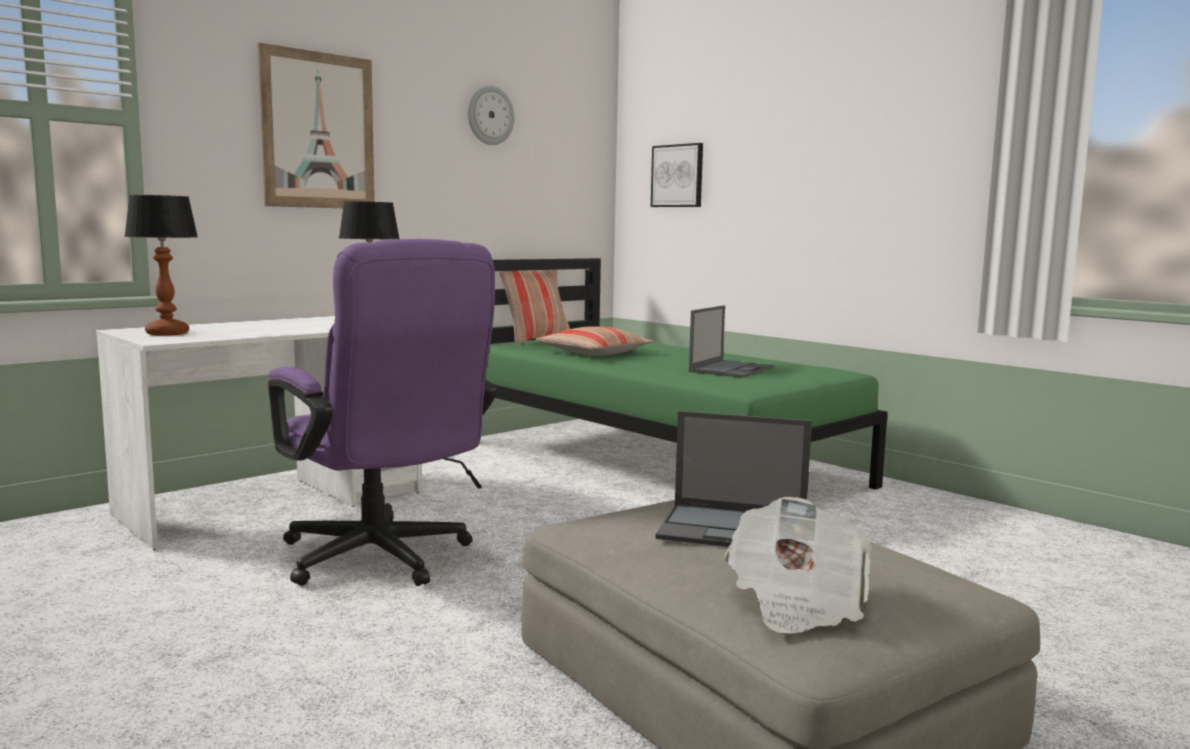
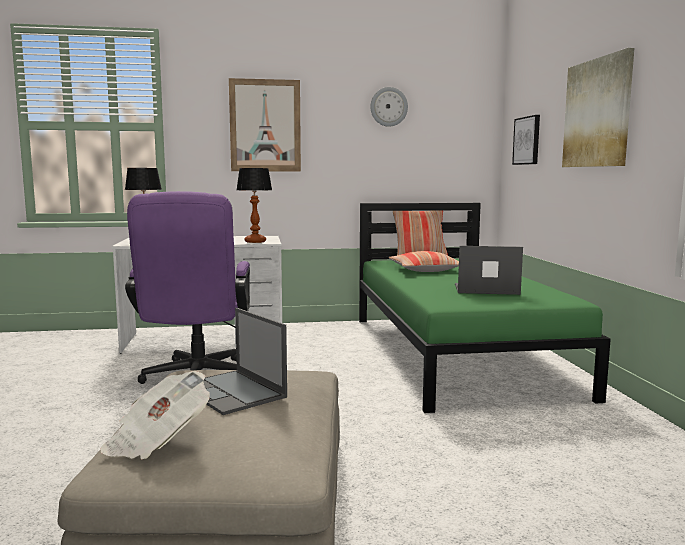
camera: 35 degrees right, 0 degrees up
laptop [689,305,773,378] -> laptop turned 150 degrees counterclockwise [455,246,523,295]
none -> picture [562,48,634,167]

